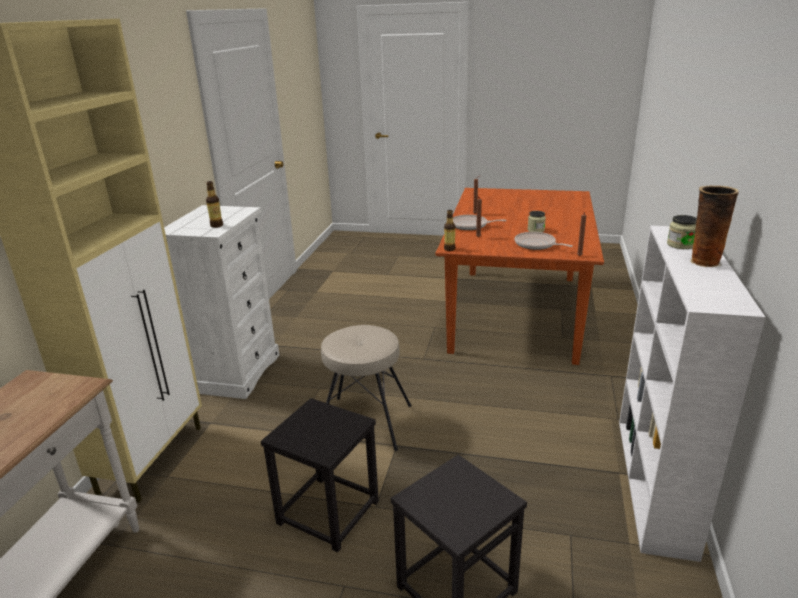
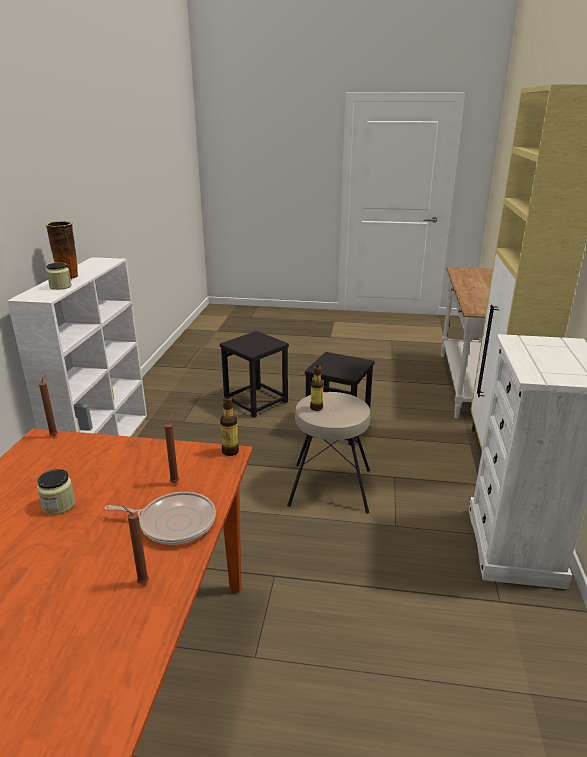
camera: 175 degrees right, 0 degrees up
bottle [206,181,223,228] -> bottle moved to [310,365,324,411]
frying pan [515,232,573,250] -> none

